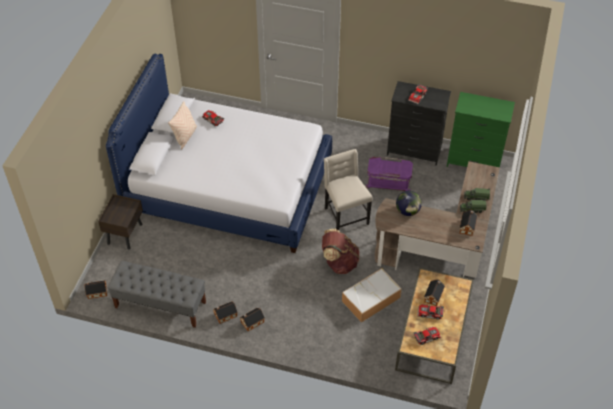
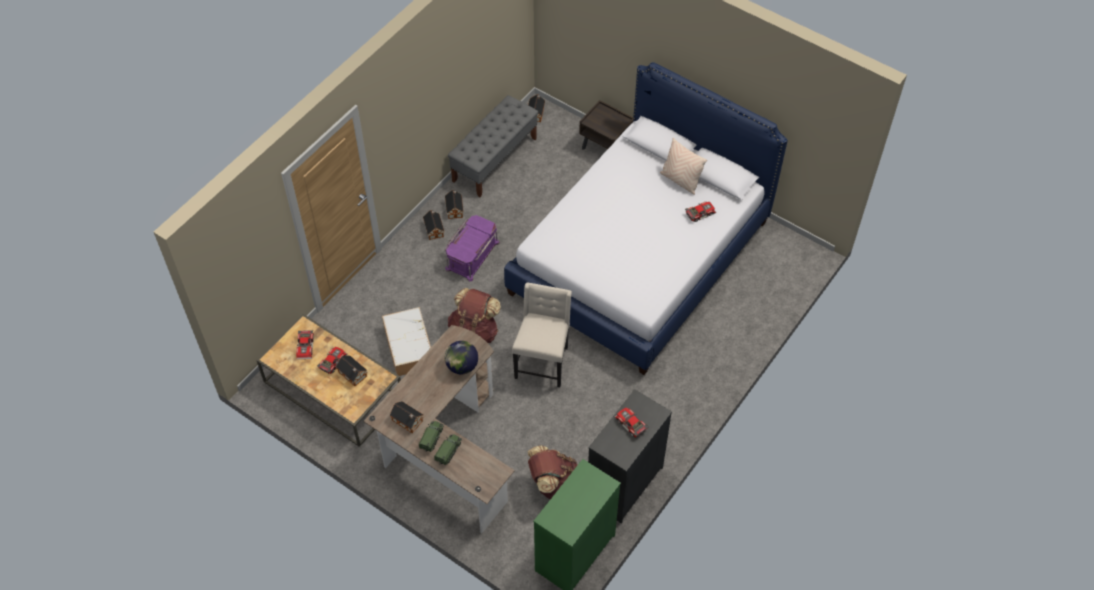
camera: 110 degrees right, 5 degrees up
beige chair [324,149,372,230] -> beige chair turned 75 degrees counterclockwise [512,282,572,387]
purple storage box [365,157,413,191] -> purple storage box moved to [445,215,500,282]
none -> brown backpack [527,445,577,499]

